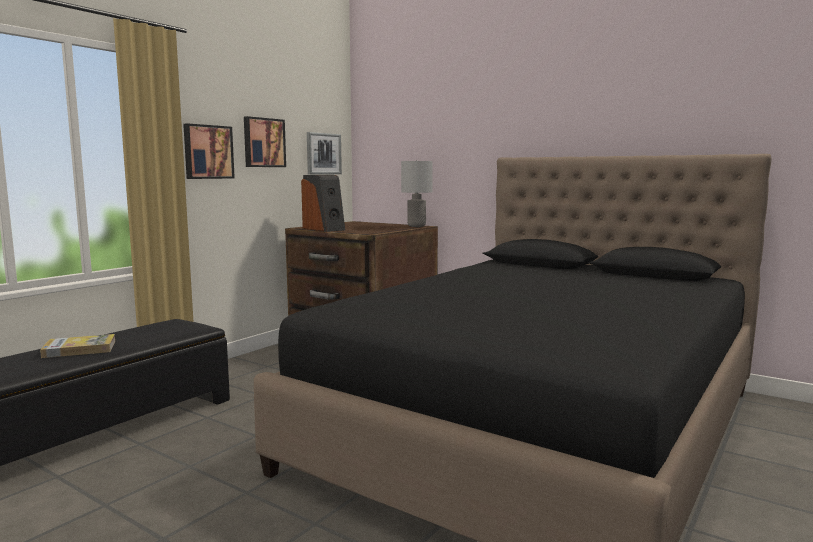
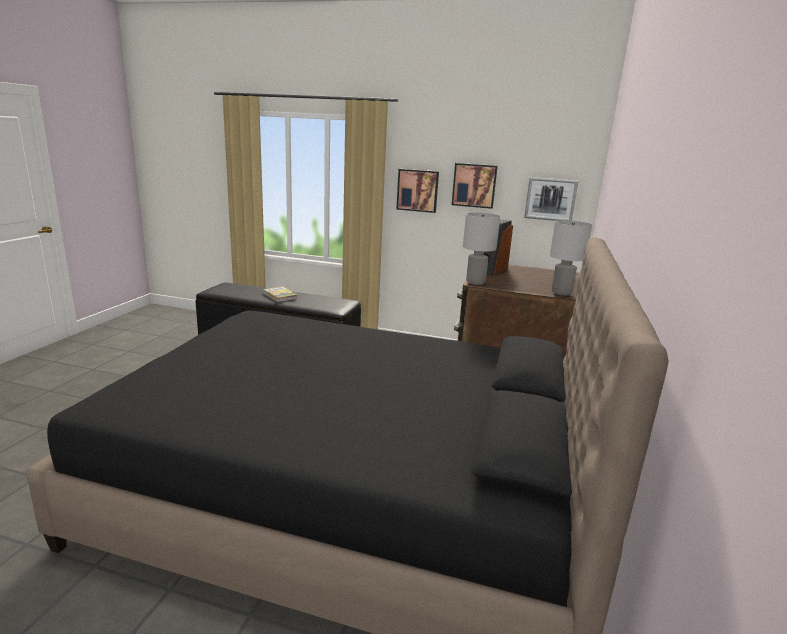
camera: 70 degrees right, 10 degrees up
none -> grey table lamp [463,212,500,285]

